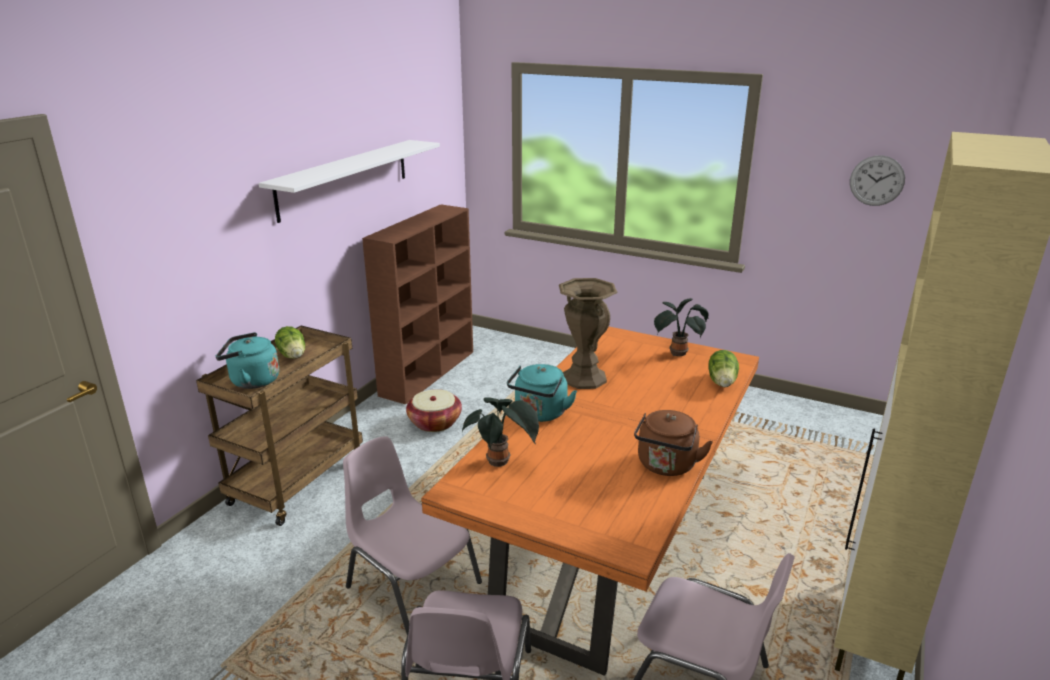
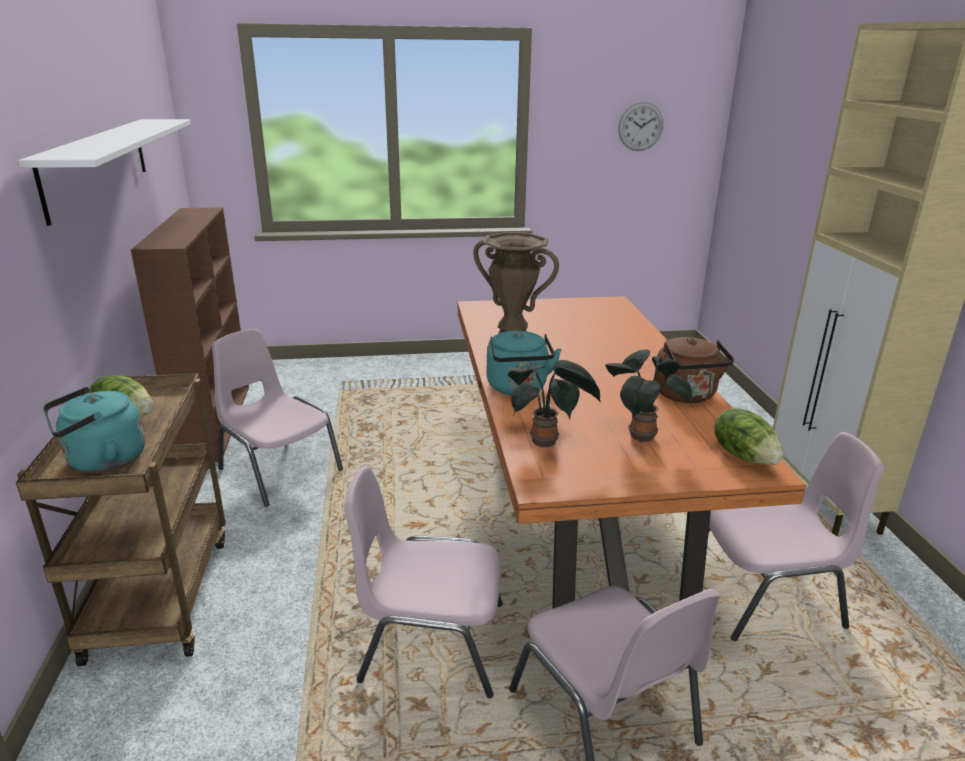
camera: 35 degrees left, 0 degrees up
basket [406,389,462,432] -> pink chair [212,329,343,507]
potted plant [654,298,709,356] -> potted plant moved to [605,350,692,443]
lettuce [708,350,739,387] -> lettuce moved to [714,408,784,465]

